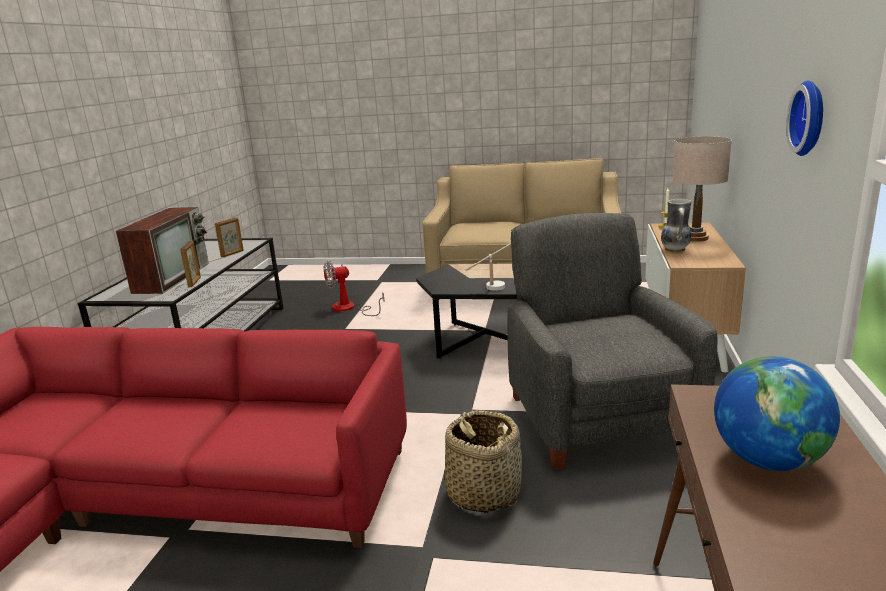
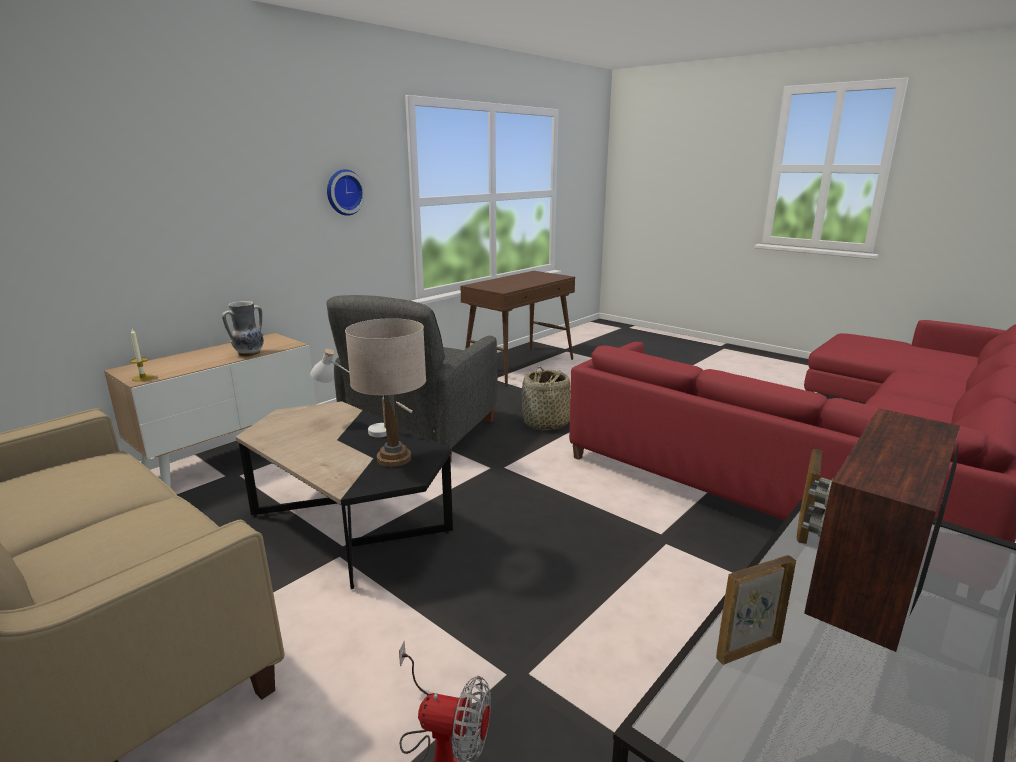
camera: 150 degrees left, 0 degrees up
beige table lamp [672,136,732,242] -> beige table lamp moved to [345,318,426,467]
globe [714,356,840,471] -> none

